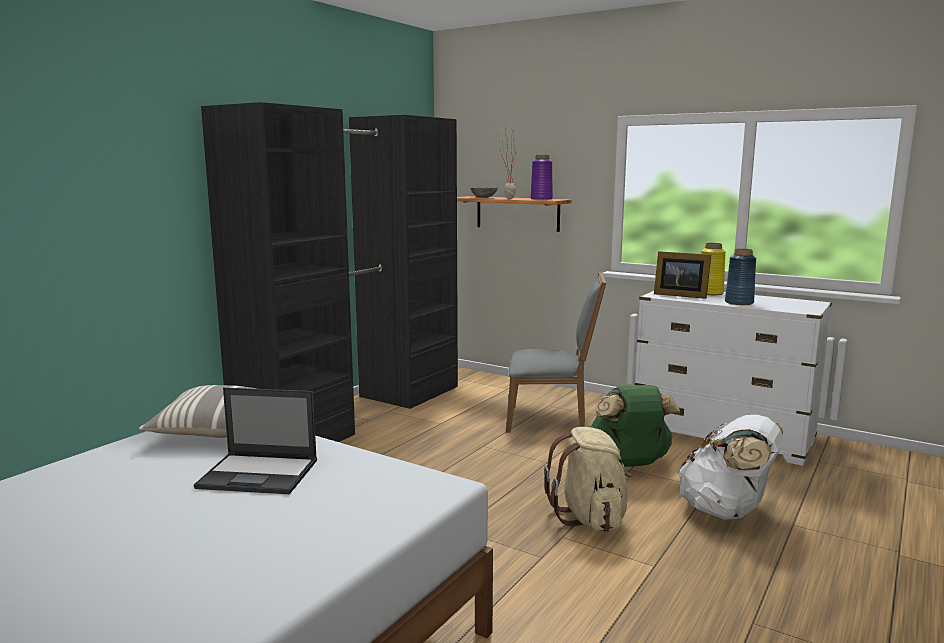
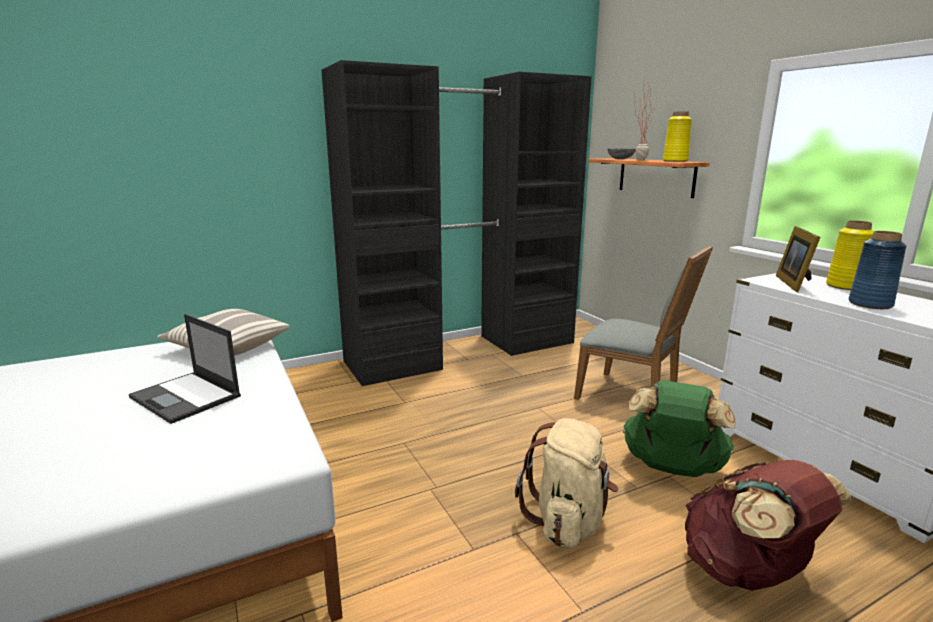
camera: 30 degrees right, 5 degrees up
purple vase [530,155,553,200] -> yellow vase [663,111,692,162]
picture frame [654,251,711,299] -> picture frame turned 45 degrees clockwise [776,226,821,292]
white backpack [678,415,785,520] -> brown backpack [685,460,852,591]

